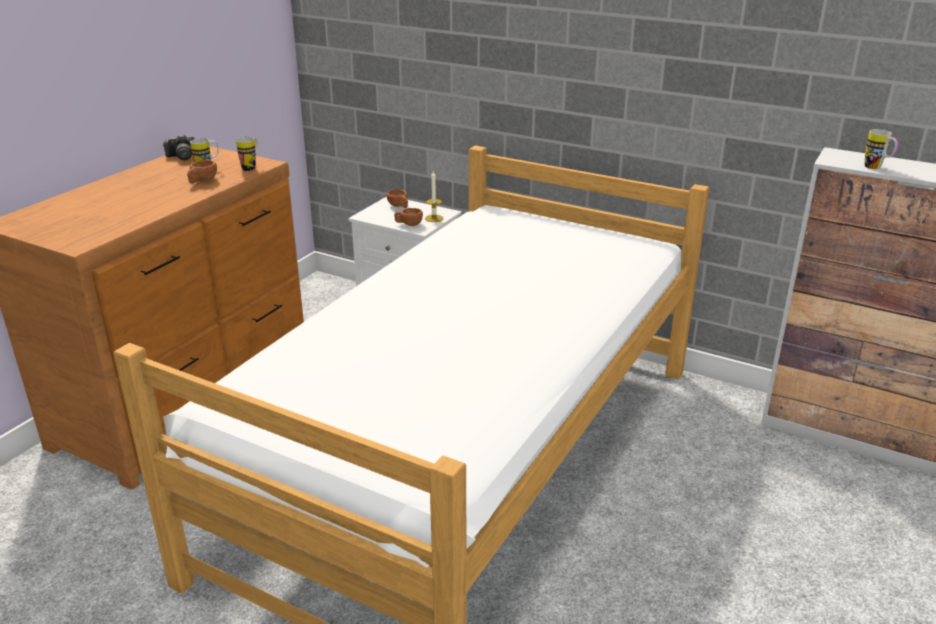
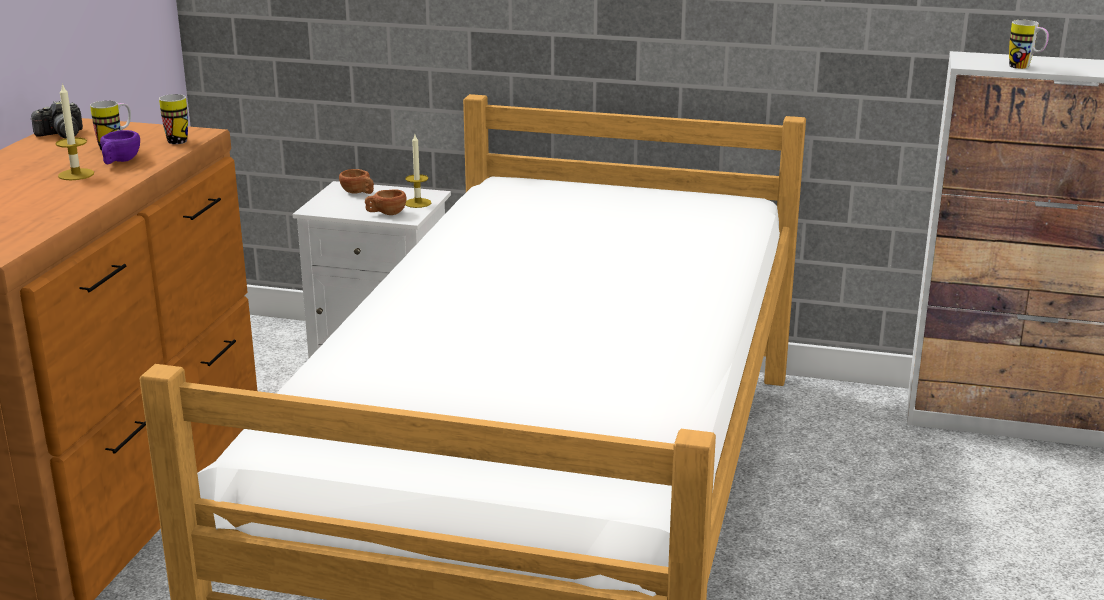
camera: 15 degrees left, 5 degrees down
brown cup [187,160,217,183] -> purple cup [100,130,140,165]
none -> candle [56,83,94,180]

